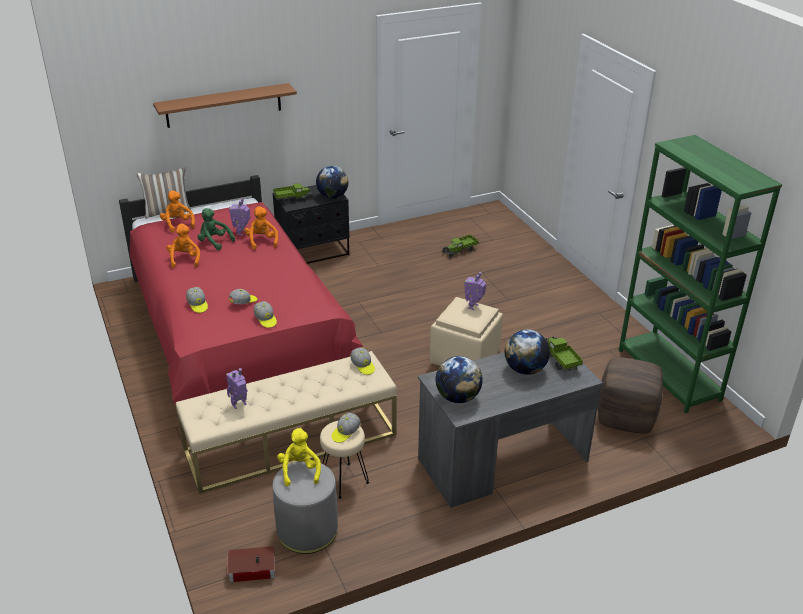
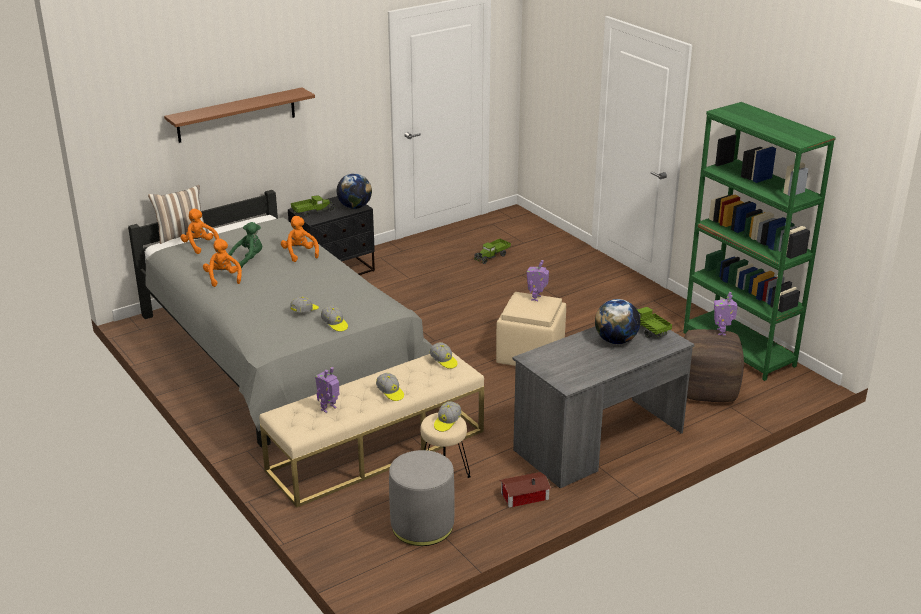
camera: 10 degrees left, 5 degrees down
red bed [119,175,363,405] -> grey bed [128,190,432,448]
cap [186,287,208,313] -> cap moved to [376,373,404,401]
green plush toy [197,208,235,250] -> green plush toy turned 120 degrees clockwise [228,222,262,268]
toy house [227,546,275,583] -> toy house moved to [500,472,551,508]
toy robot [229,198,250,236] -> toy robot moved to [714,292,738,335]
yellow plush toy [277,428,321,486] -> none
globe [436,356,483,403] -> none

